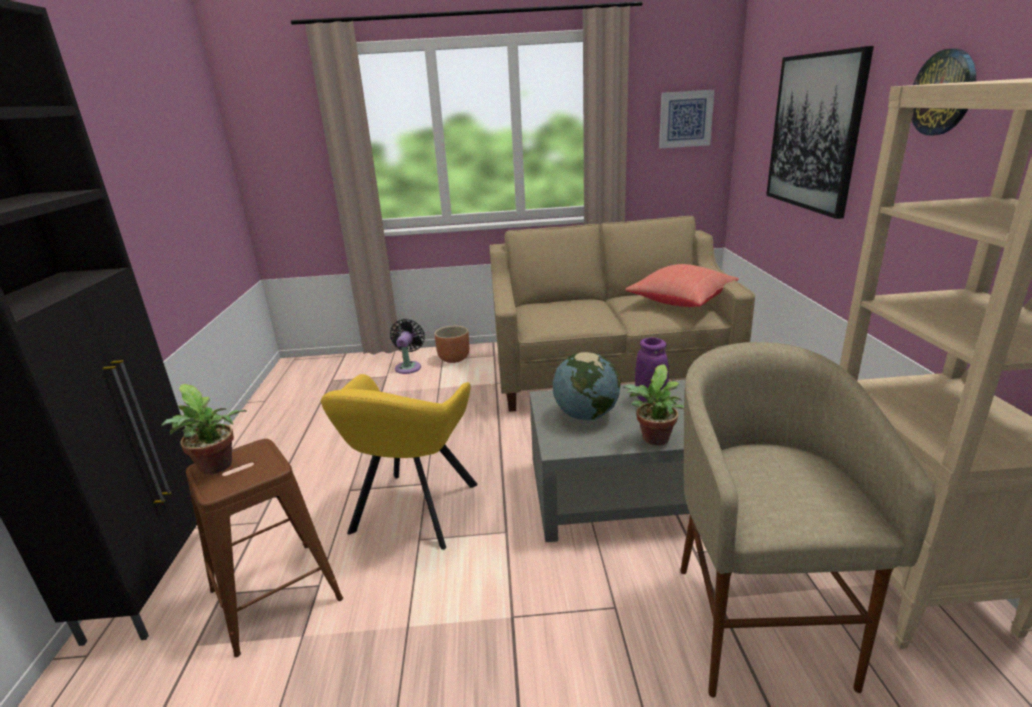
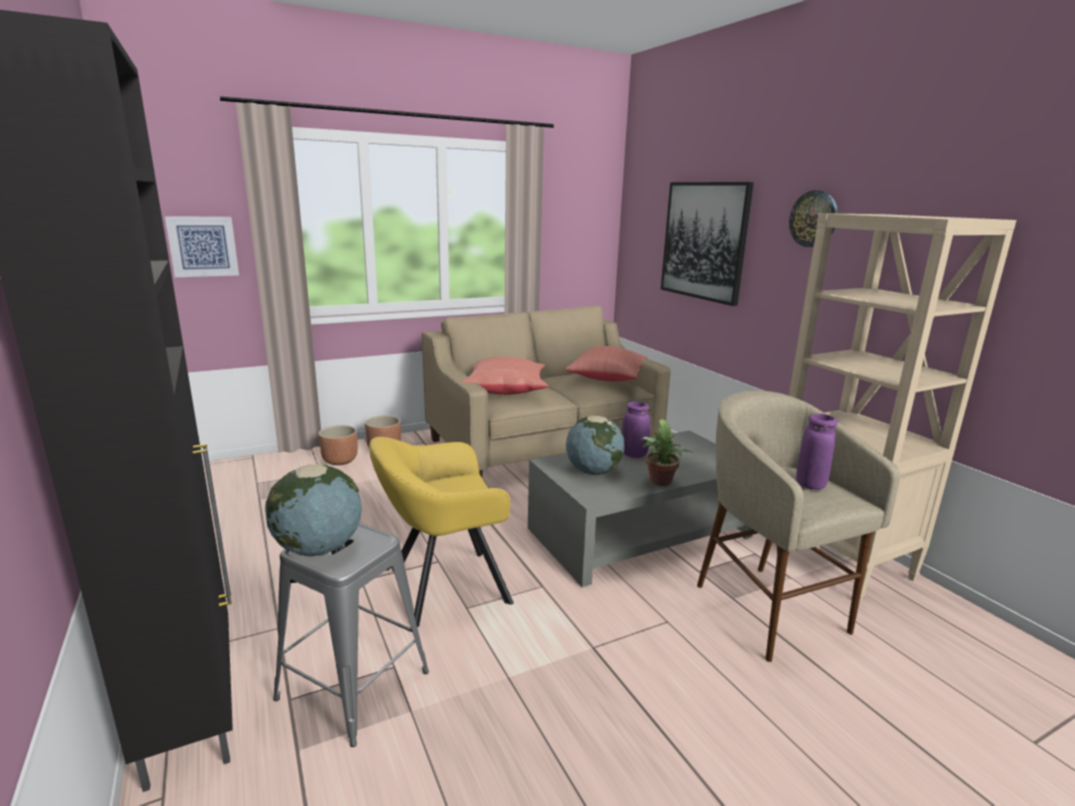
camera: 25 degrees left, 5 degrees down
potted plant [161,384,247,475] -> globe [265,464,362,556]
brown stool [186,439,343,657] -> grey stool [273,523,429,747]
yellow armchair [321,374,478,550] -> yellow armchair turned 75 degrees clockwise [369,437,514,627]
black fan [390,319,425,374] -> brown planter [319,425,358,465]
picture [659,90,715,148] -> picture moved to [165,216,239,277]
none -> red pillow [461,357,549,395]
none -> purple vase [796,414,838,490]

